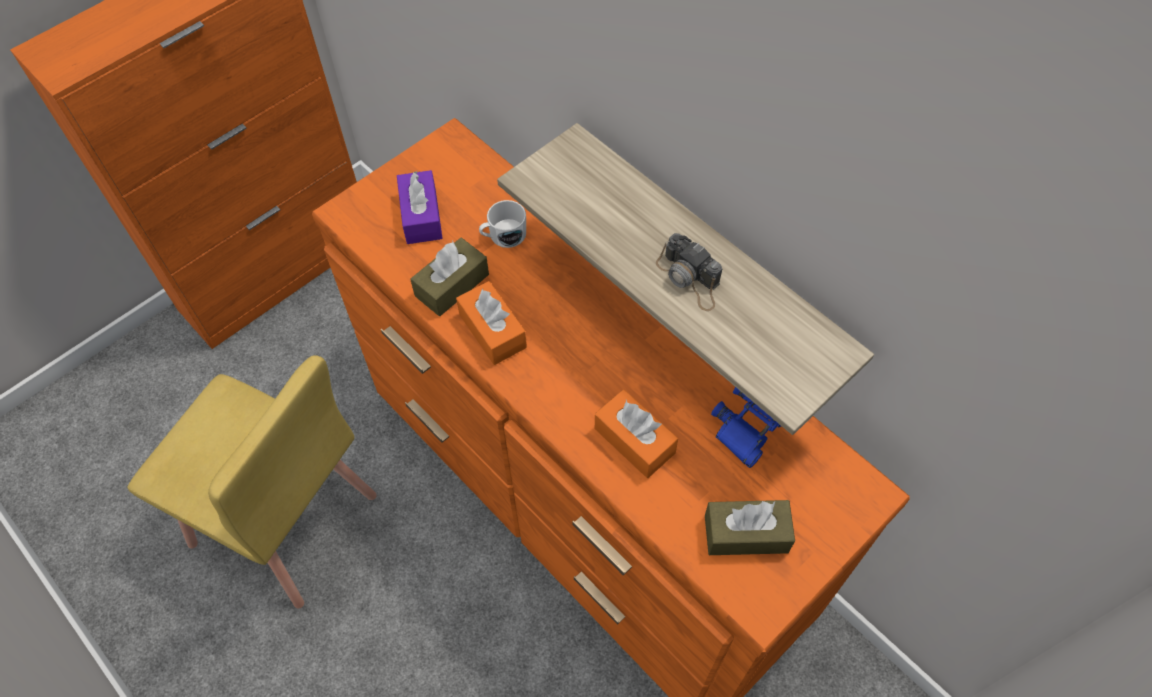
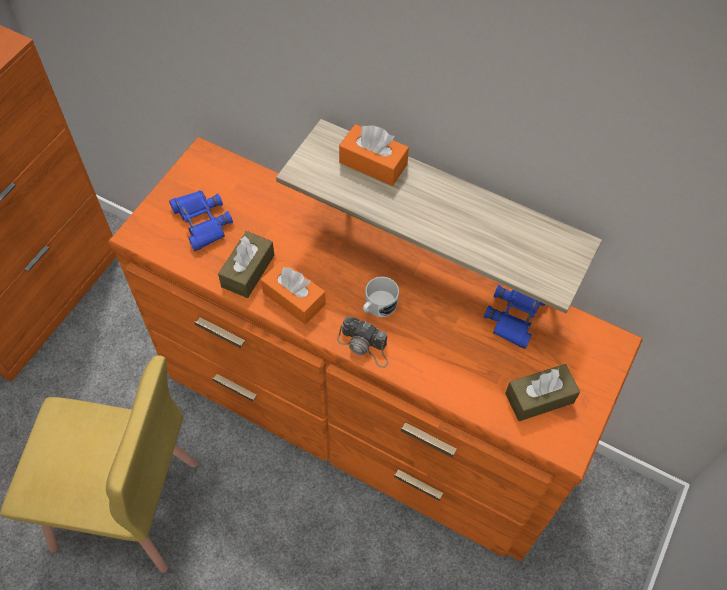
camera: 20 degrees left, 0 degrees up
purple tissue box [397,170,443,244] -> blue binoculars [169,190,233,251]
white mug [479,200,526,248] -> white mug moved to [363,277,399,317]
orange tissue box [595,389,678,478] -> orange tissue box moved to [339,124,409,186]
camera [656,233,722,311] -> camera moved to [337,316,388,368]

